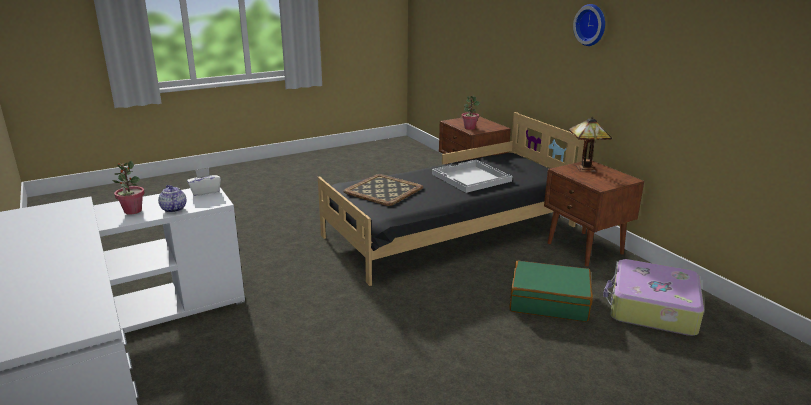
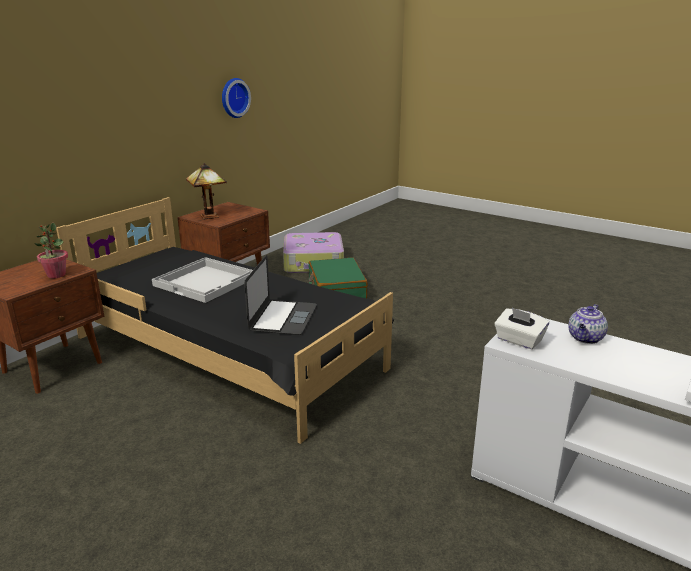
camera: 115 degrees left, 0 degrees up
potted plant [112,161,145,215] -> none
tray [343,174,423,206] -> laptop [244,255,317,335]
wall clock [573,4,605,46] -> wall clock moved to [222,78,251,118]

